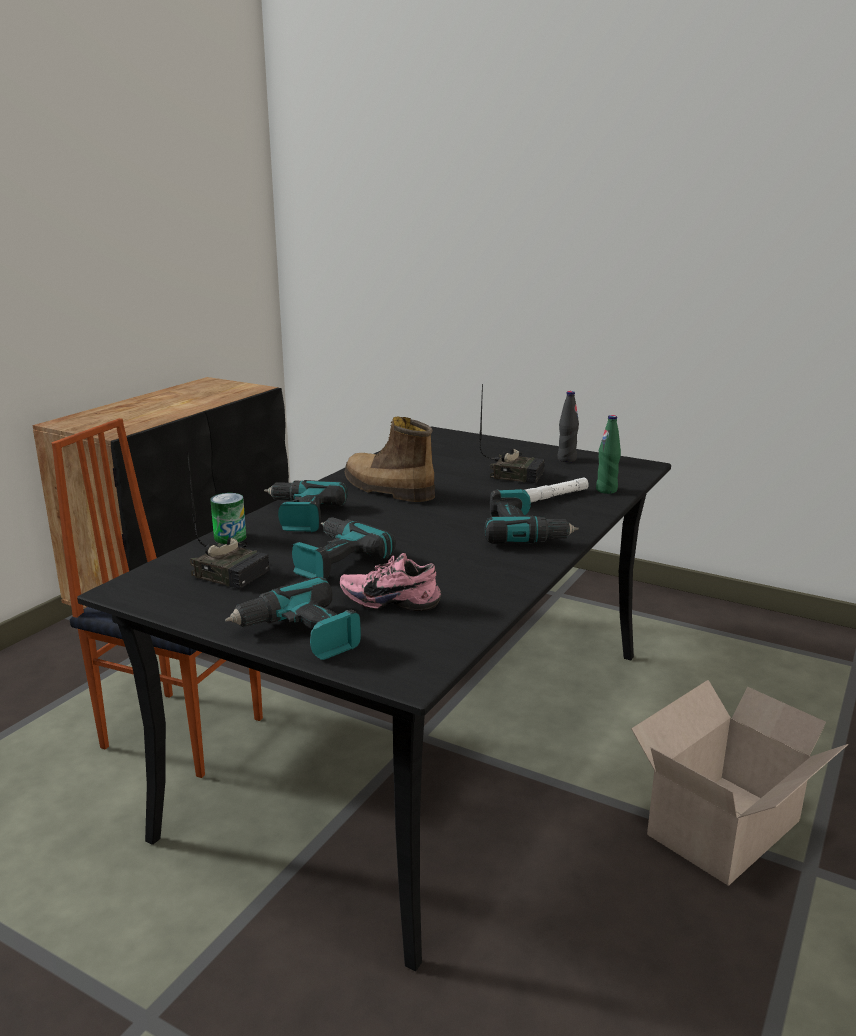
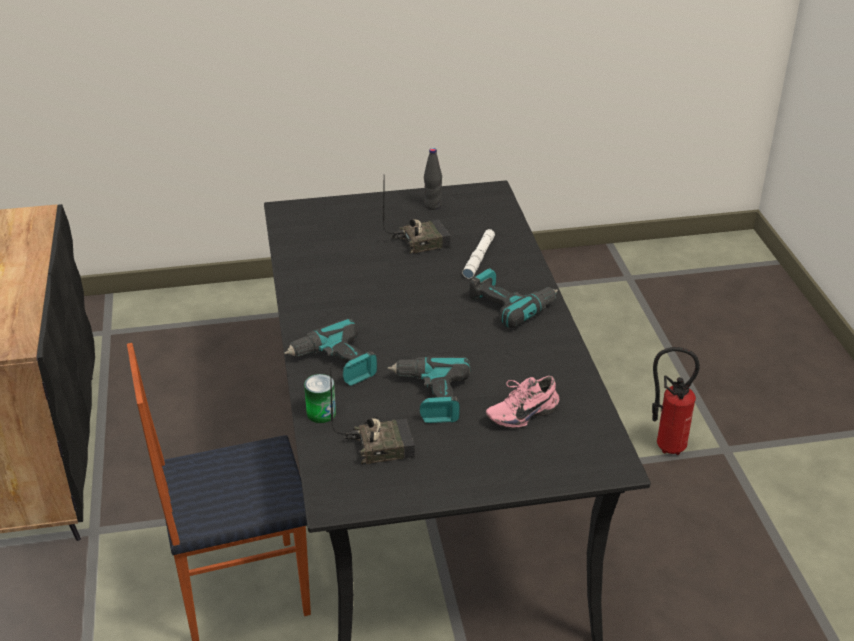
camera: 40 degrees left, 15 degrees up
power drill [225,577,361,660] -> none
boot [345,417,435,502] -> none
green bottle [596,415,621,494] -> none
cardboard box [631,680,849,886] -> fire extinguisher [652,347,700,455]

